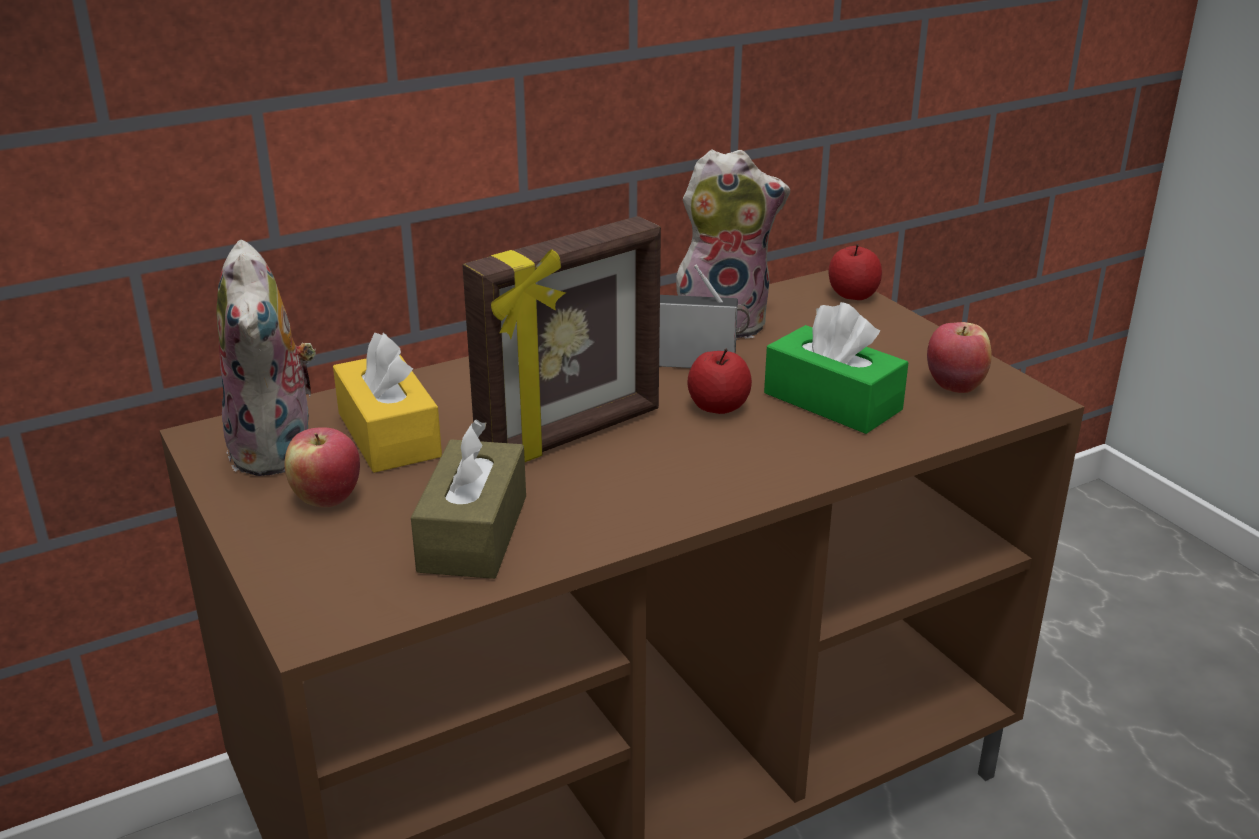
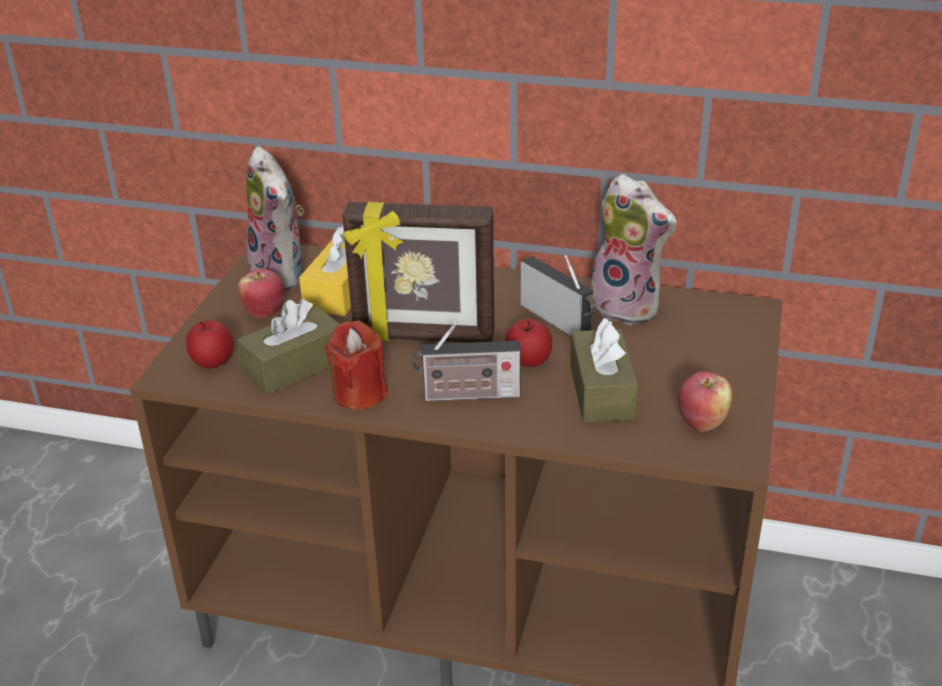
camera: 45 degrees right, 5 degrees up
plush toy [216,240,316,476] -> plush toy turned 60 degrees counterclockwise [246,146,304,291]
green tissue box [764,302,908,434] -> brown tissue box [570,318,639,422]
apple [828,244,882,300] -> apple moved to [186,320,233,369]
none -> red candle [325,321,387,410]
none -> radio [412,321,521,401]

